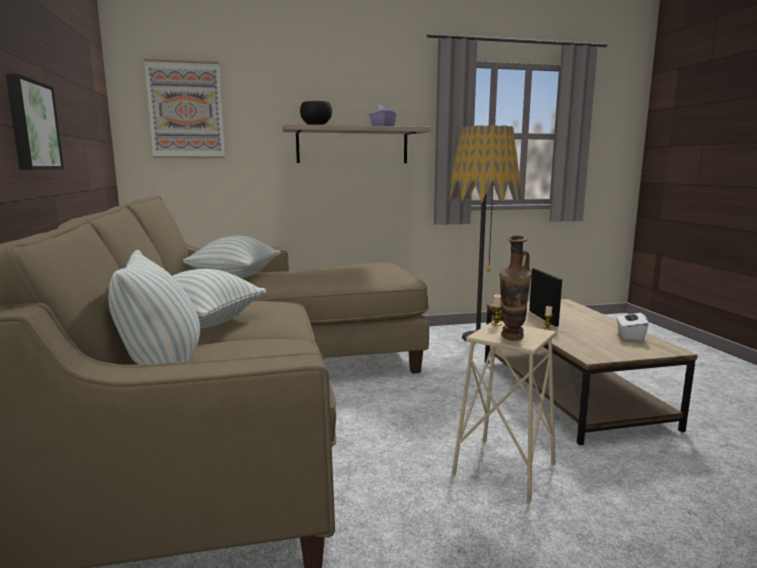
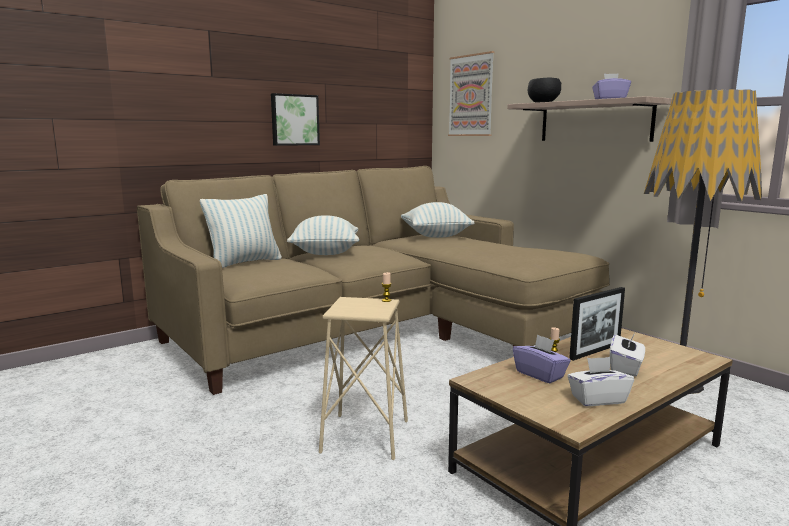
camera: 65 degrees right, 0 degrees up
vase [499,235,532,341] -> none
none -> purple tissue box [513,334,571,383]
none -> white tissue box [610,331,645,376]

